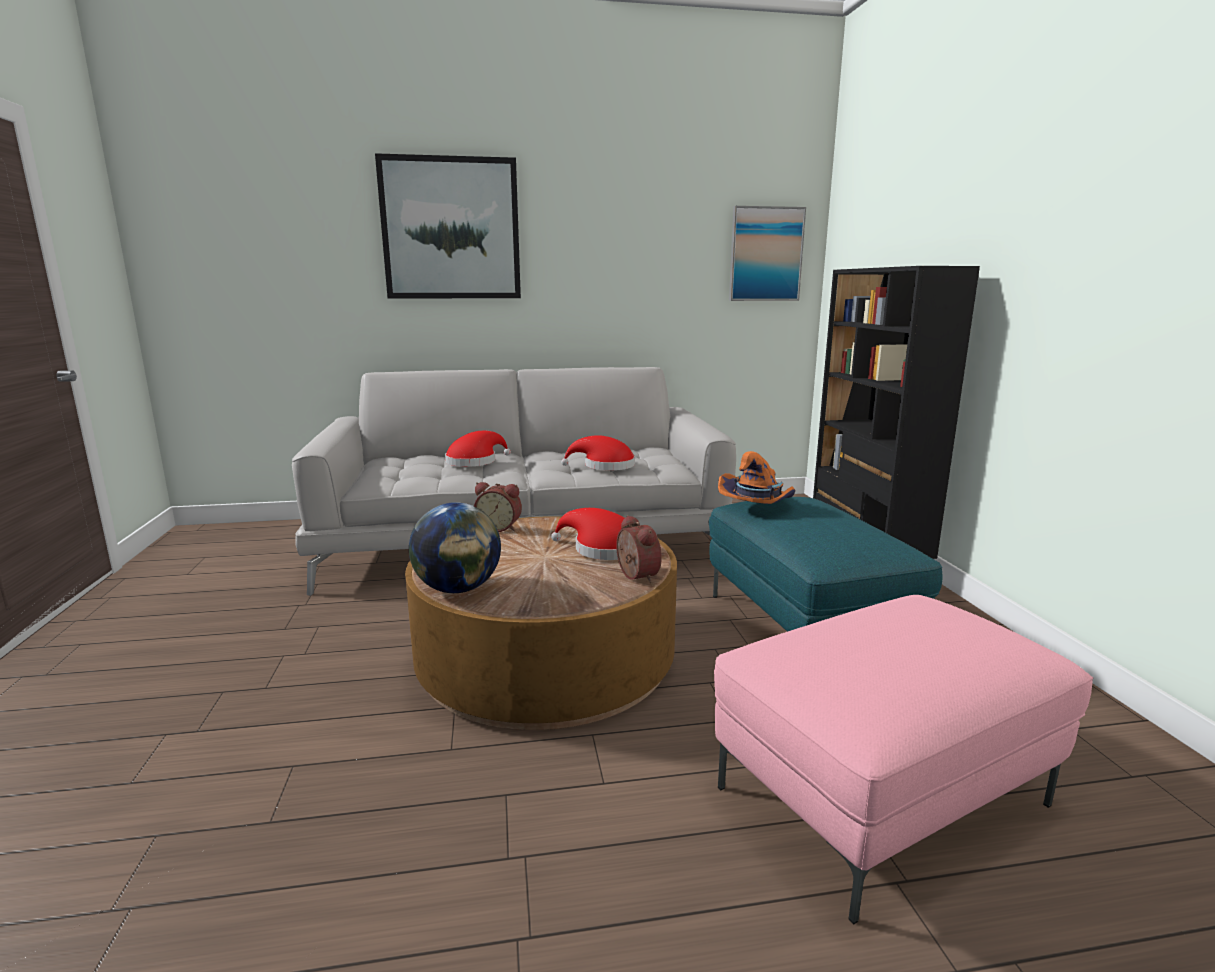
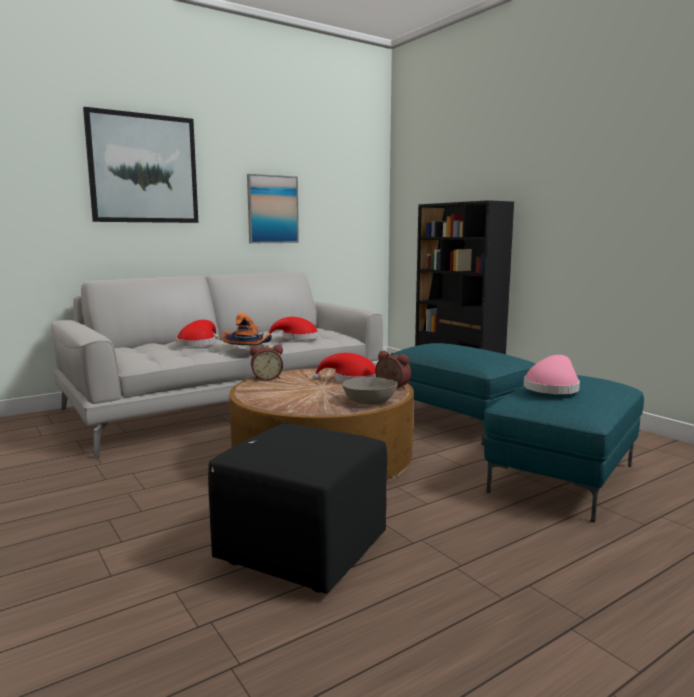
camera: 25 degrees left, 5 degrees down
globe [409,502,501,593] -> none
pink ottoman [714,595,1093,924] -> turquoise ottoman [484,375,644,522]
orange hat [718,451,796,504] -> orange hat moved to [222,313,272,346]
picture [729,206,806,301] -> picture moved to [247,174,299,243]
none -> black ottoman [208,424,388,594]
none -> grey bowl [342,377,398,404]
none -> pink hat [524,355,580,394]

